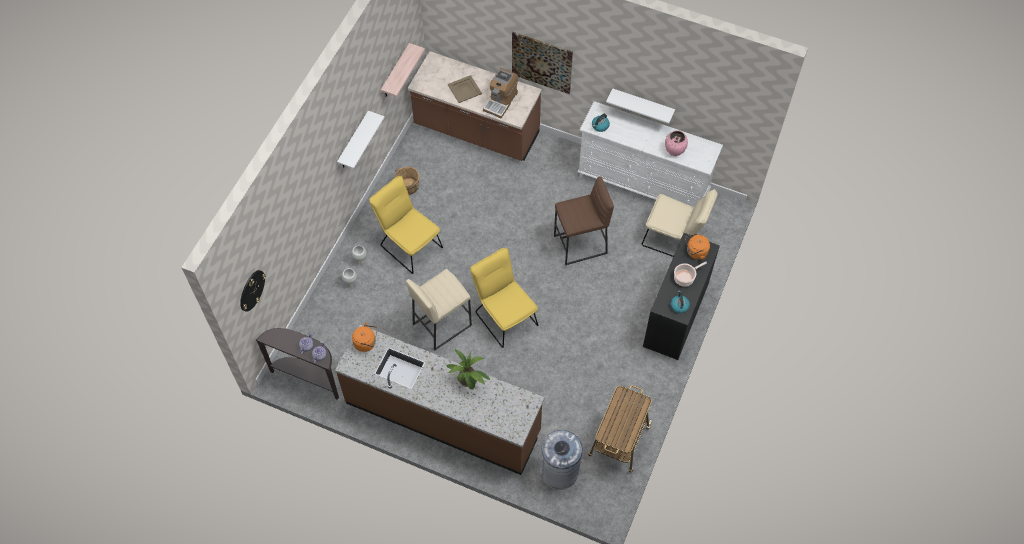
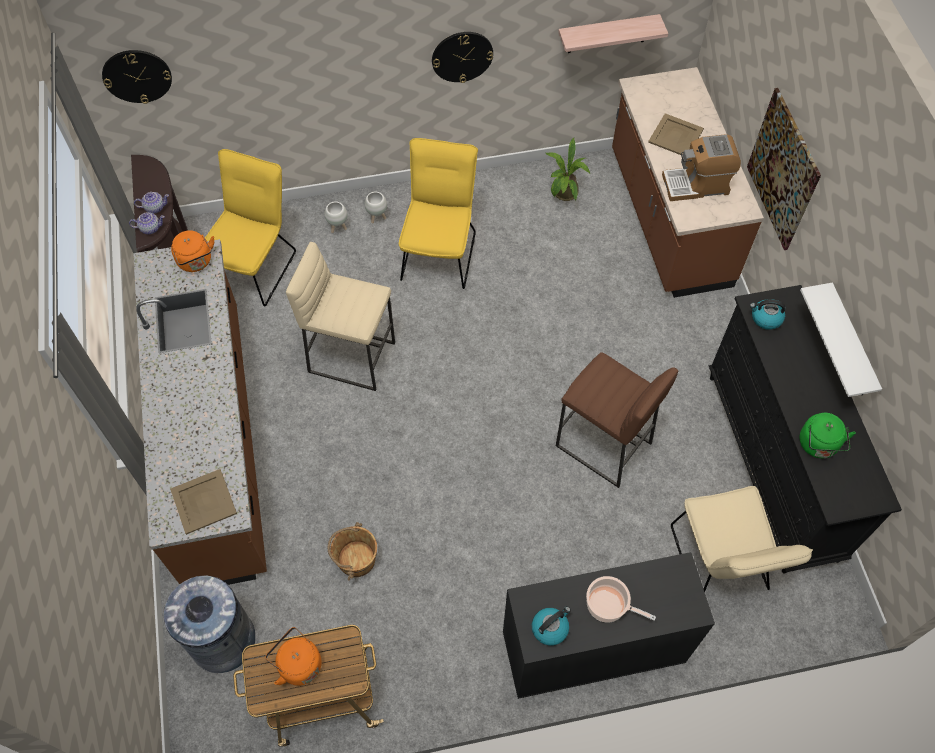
camera: 55 degrees right, 0 degrees up
white shelf [337,111,384,169] -> wall clock [432,32,493,83]
brown bucket [394,167,419,195] -> brown bucket moved to [328,522,377,581]
potted plant [446,349,490,389] -> potted plant moved to [545,138,590,201]
yellow chair [470,248,538,348] -> yellow chair moved to [205,149,296,306]
white dresser [577,101,723,207] -> black dresser [709,285,902,574]
pink vase [665,130,688,156] -> green kettle [800,413,856,458]
orange kettle [685,233,710,260] -> orange kettle moved to [265,627,321,686]
none -> beige tray [170,469,237,535]

